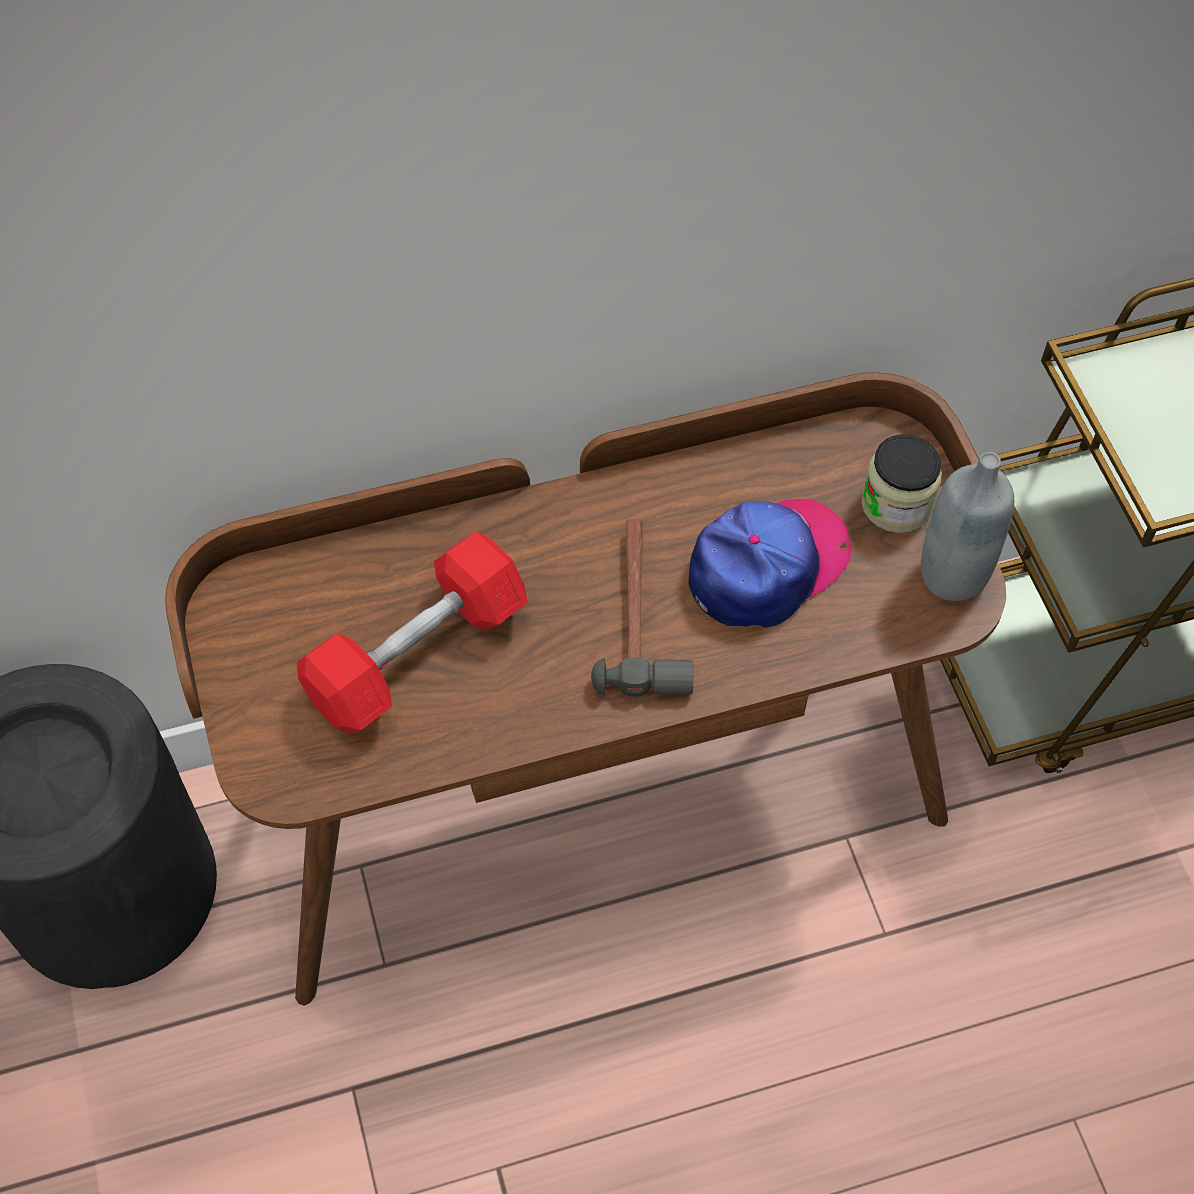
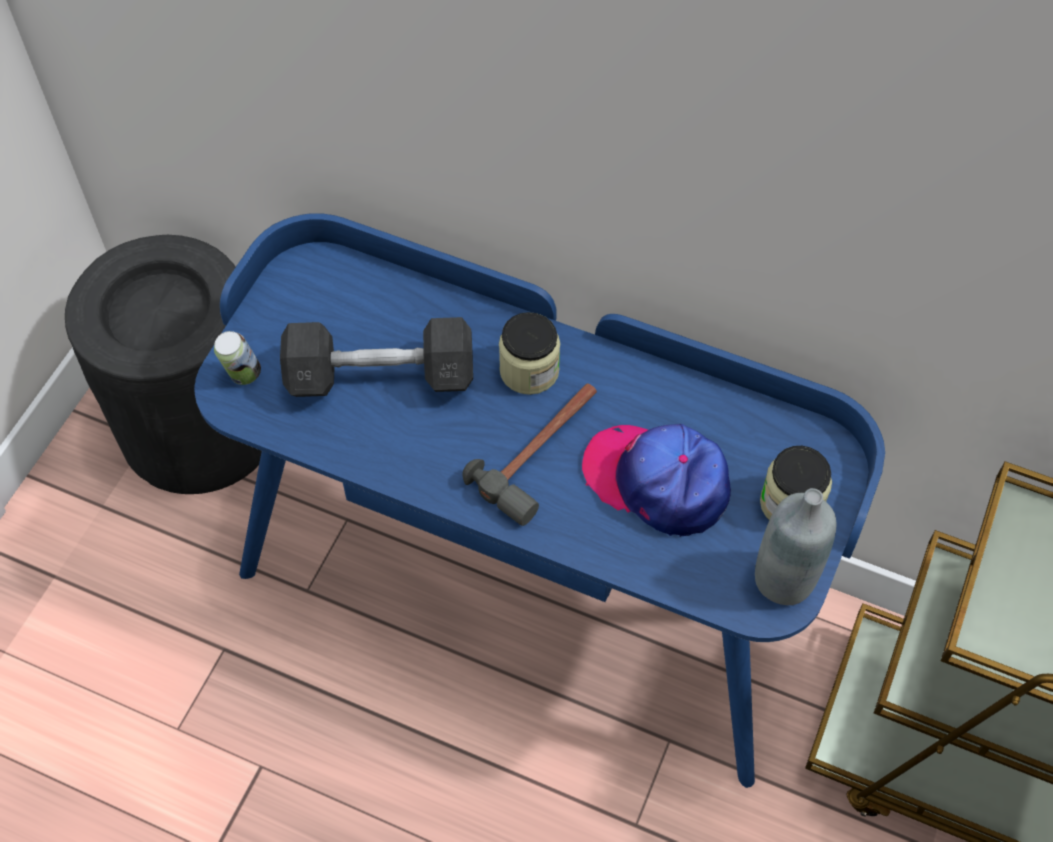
camera: 40 degrees right, 0 degrees up
brown desk [165,372,1006,1006] -> blue desk [194,213,885,788]
red dumbbell [297,532,528,734] -> grey dumbbell [280,317,473,397]
cap [688,499,851,628] -> cap turned 150 degrees counterclockwise [582,424,731,537]
none -> can [214,331,261,385]
none -> jar [499,312,560,395]

